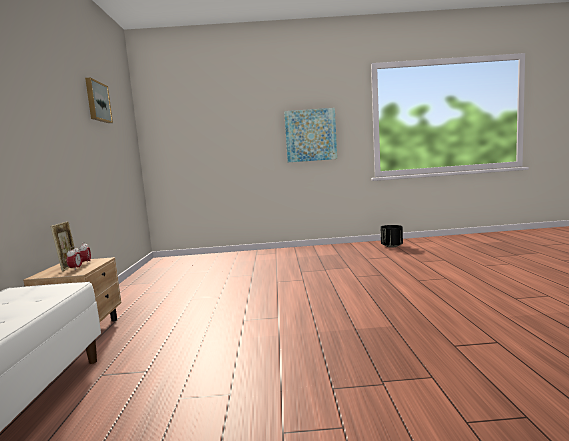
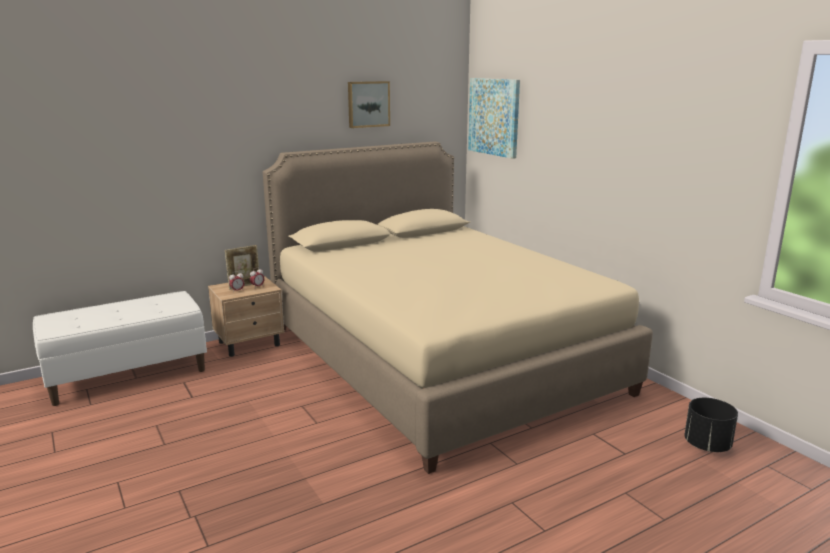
camera: 60 degrees right, 10 degrees up
picture [284,108,337,162] -> picture moved to [468,78,520,159]
none -> beige bed [263,141,653,474]

